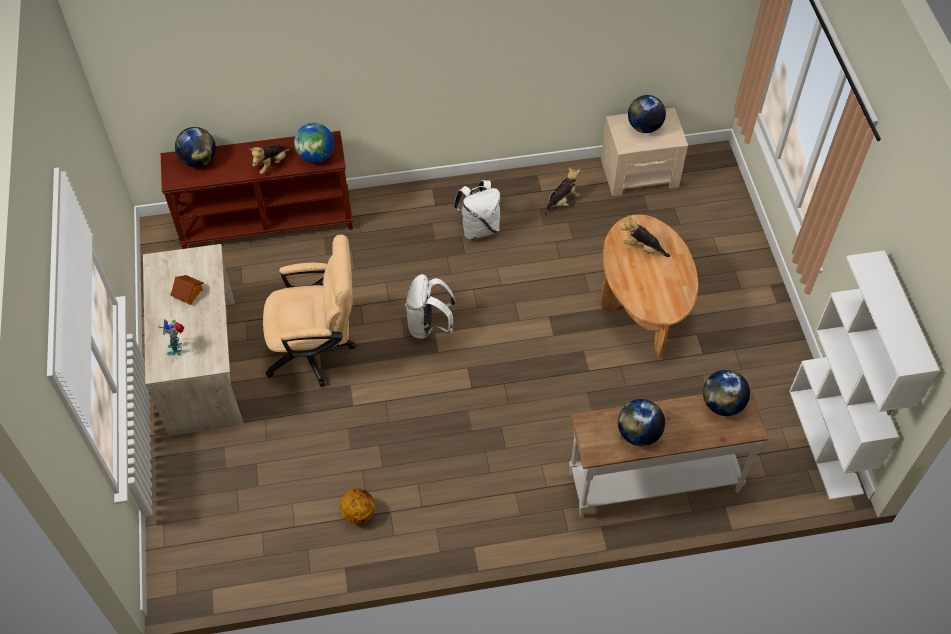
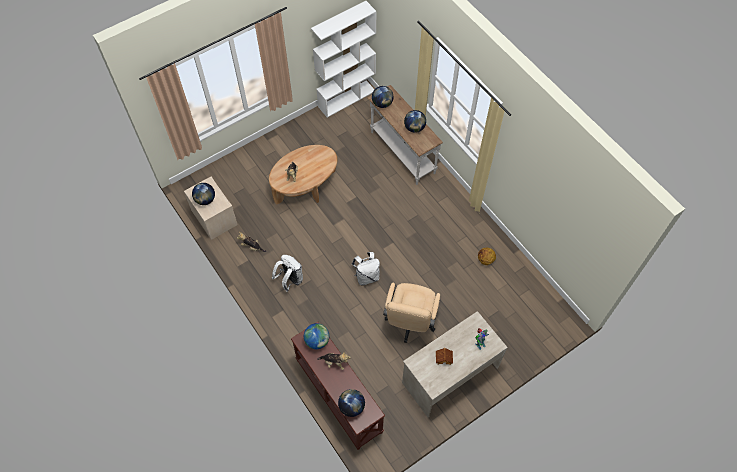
camera: 115 degrees left, 5 degrees up
beige office chair [263,234,356,387] -> beige office chair turned 135 degrees counterclockwise [383,283,440,343]

